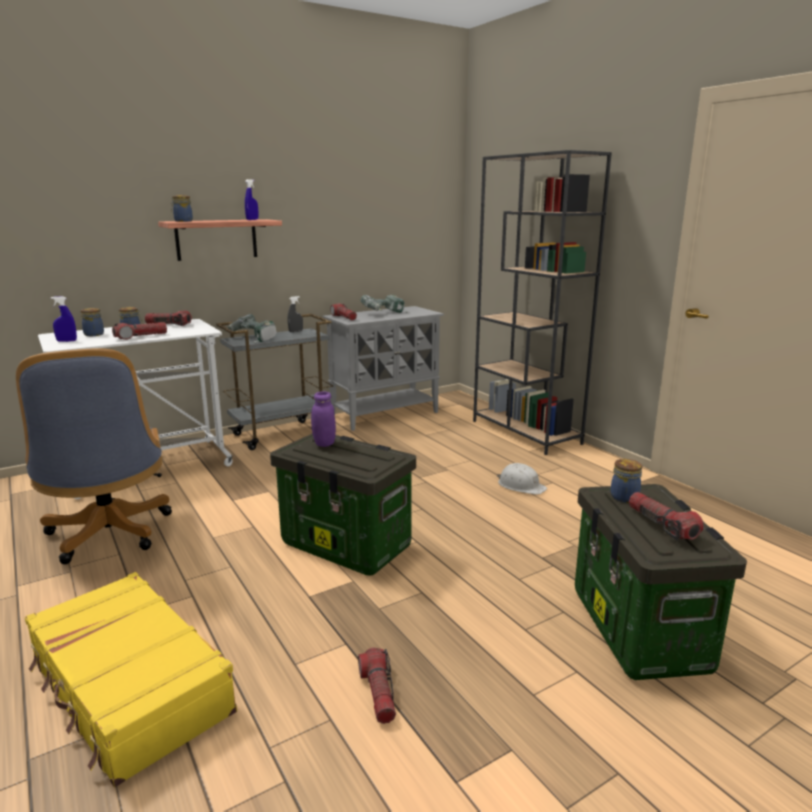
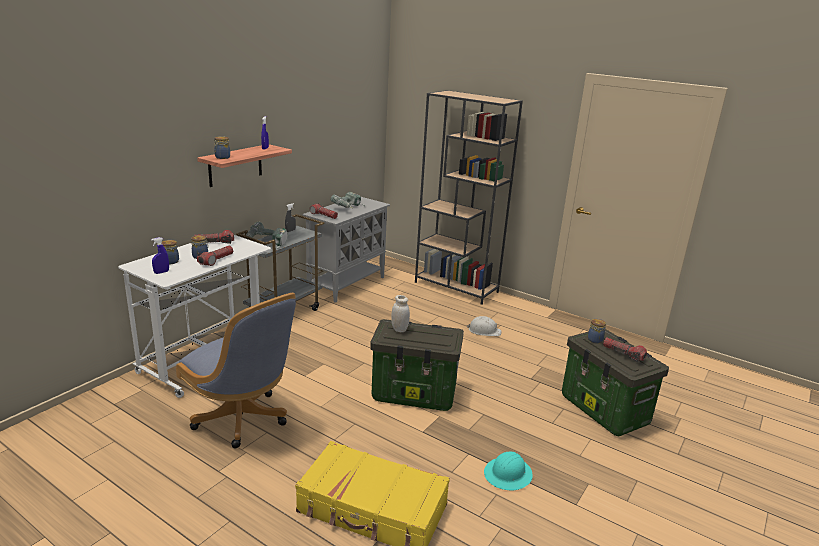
camera: 25 degrees left, 5 degrees up
purple jar [311,391,336,447] -> white jar [391,295,410,332]
flashlight [358,648,396,724] -> turquoise hard hat [484,452,533,490]

